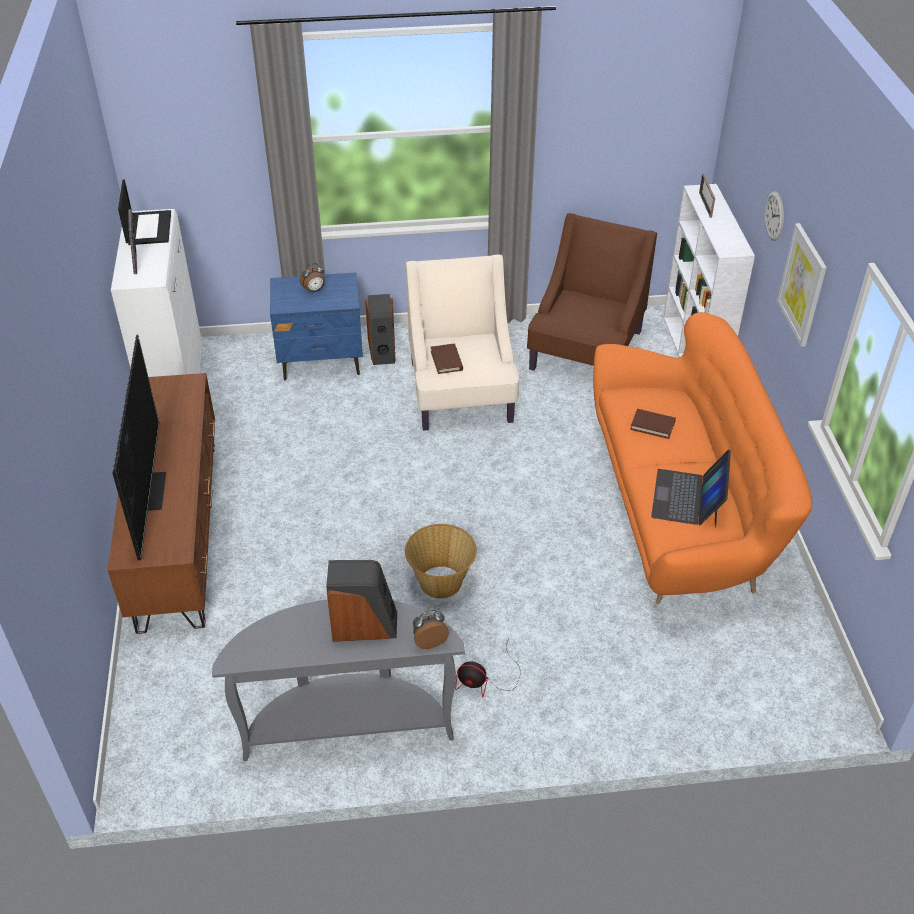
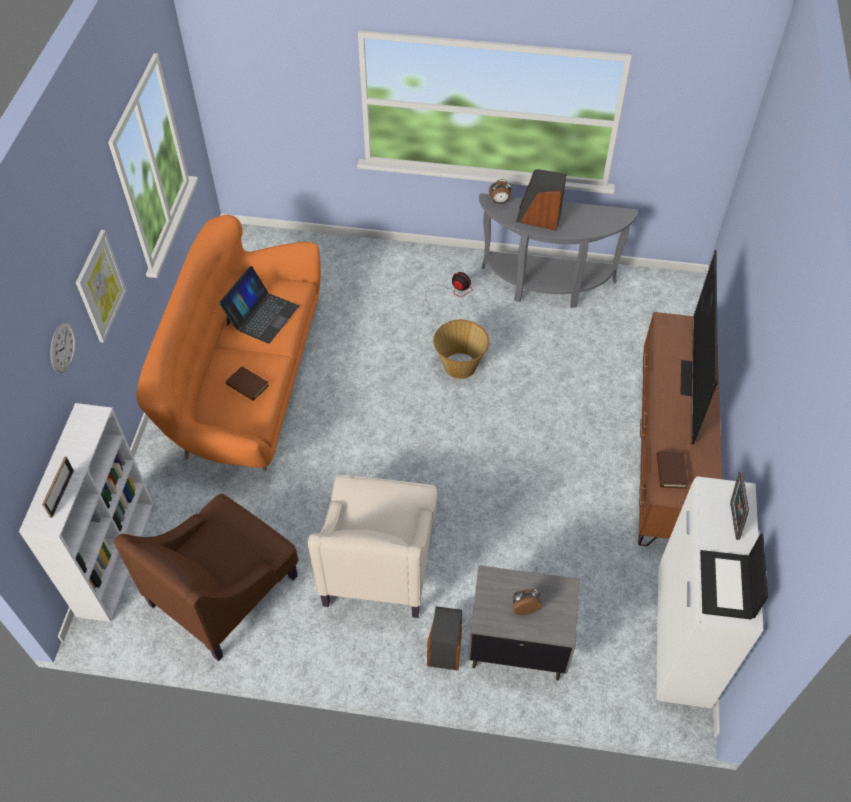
camera: 165 degrees left, 10 degrees up
blue nightstand [270,272,363,380] -> grey nightstand [468,565,580,681]
brown book [431,344,463,374] -> brown book moved to [657,452,688,488]

